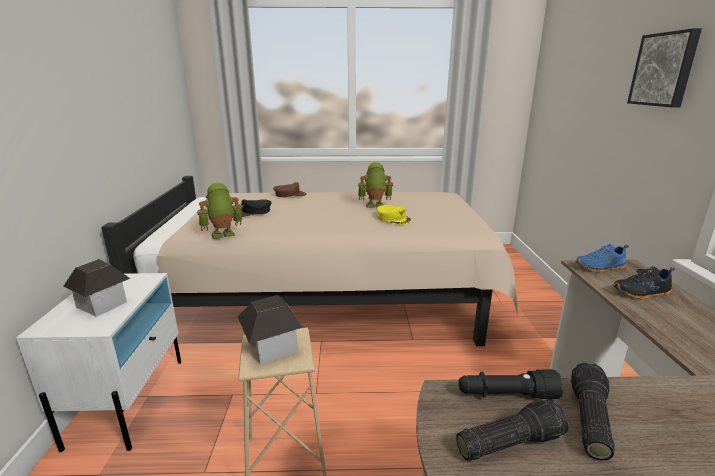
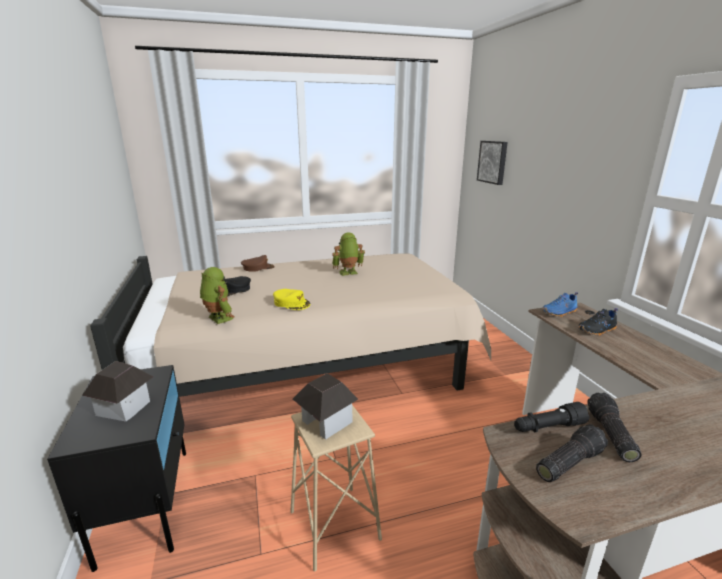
camera: 15 degrees left, 0 degrees up
white nightstand [16,273,181,452] -> black nightstand [47,365,186,572]
toy robot [197,183,242,239] -> toy robot turned 90 degrees clockwise [200,267,234,324]
yellow cap [376,205,411,225] -> yellow cap moved to [273,289,310,310]
picture [627,28,702,107] -> picture moved to [477,141,508,185]

